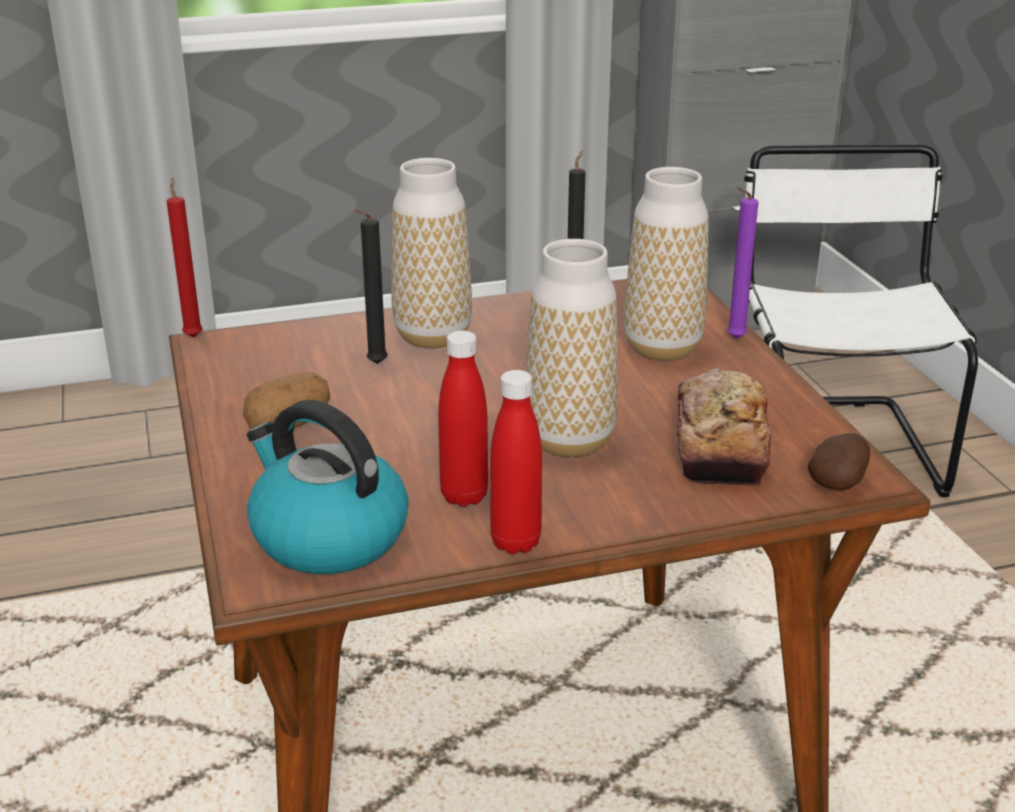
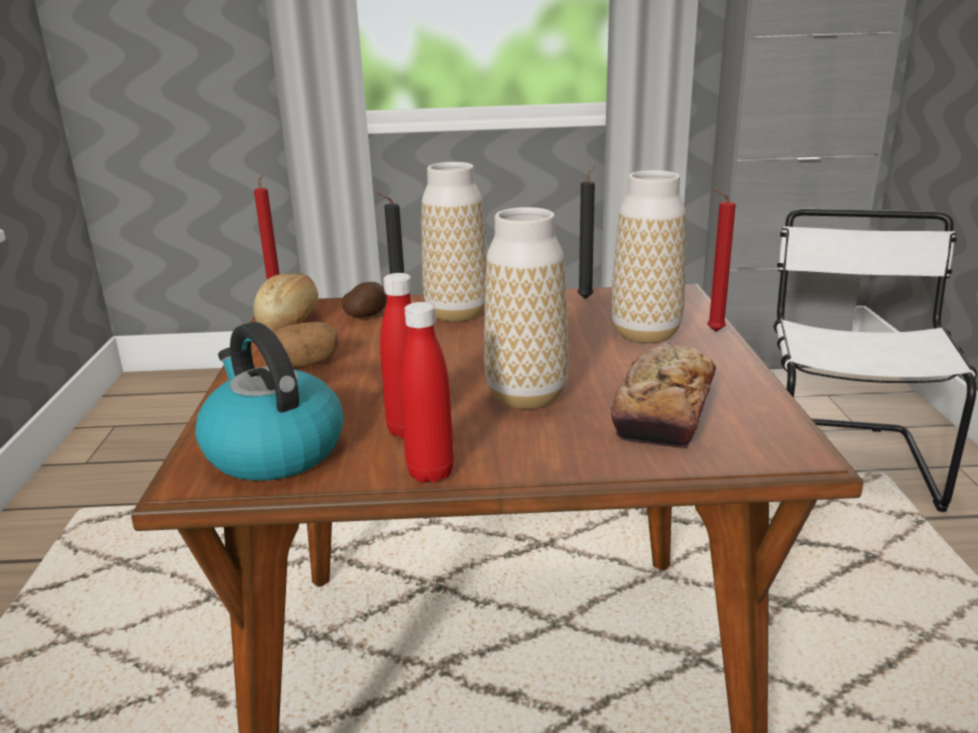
camera: 15 degrees right, 5 degrees down
purple candle [727,187,758,339] -> red candle [707,189,736,332]
potato [808,433,870,490] -> potato moved to [342,282,387,317]
none -> bread [253,273,318,331]

